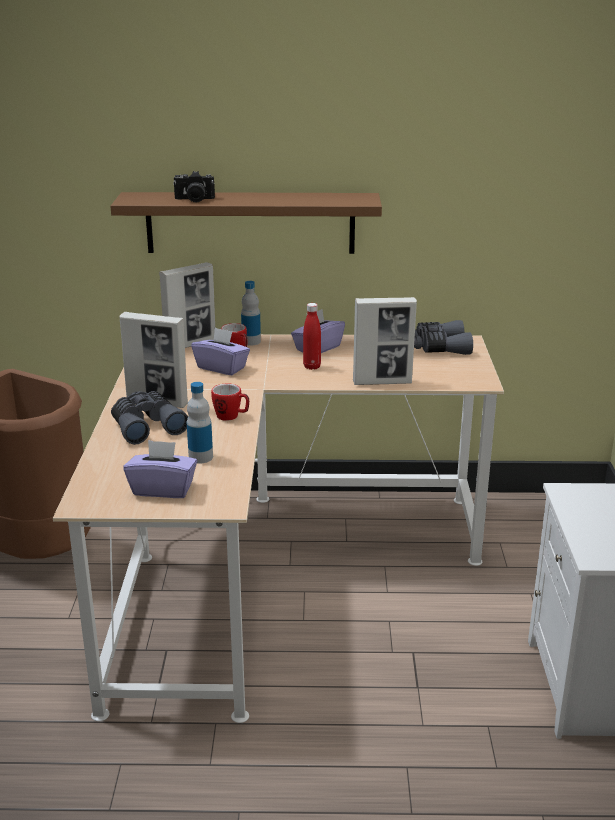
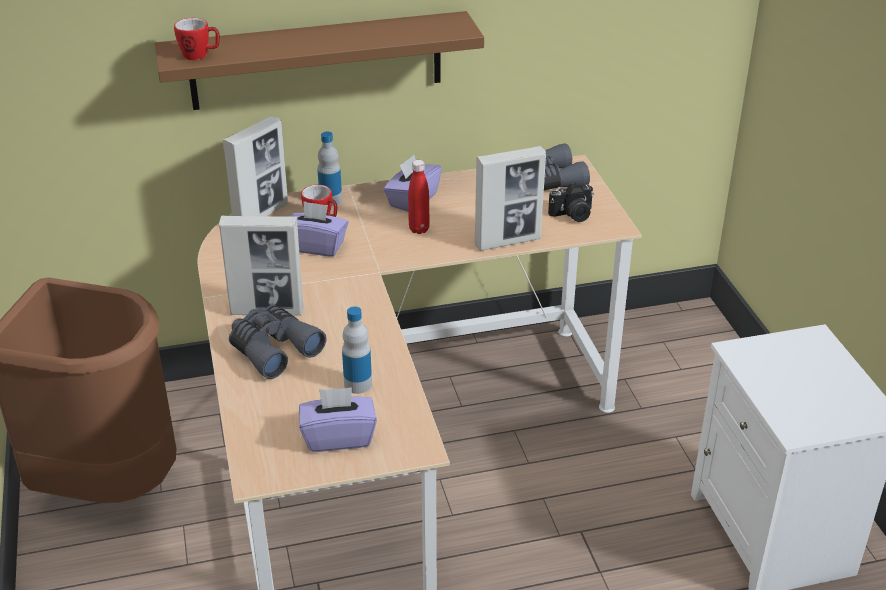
camera: 15 degrees left, 10 degrees up
camera [173,171,215,203] -> camera moved to [548,183,594,222]
mug [211,383,249,421] -> mug moved to [174,18,220,60]

